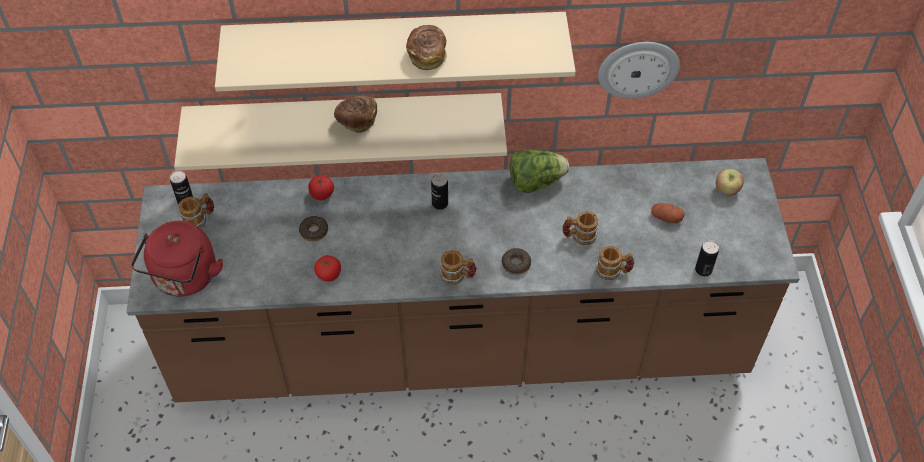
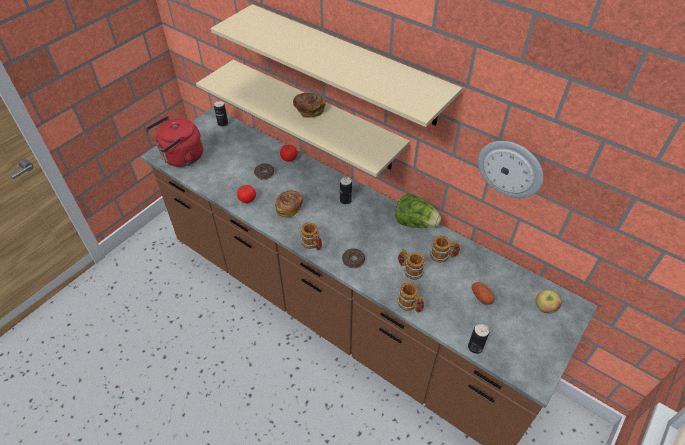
camera: 40 degrees right, 5 degrees down
mug [178,193,214,229] -> mug moved to [430,236,460,263]
bread [406,25,447,70] -> bread moved to [275,190,303,218]

